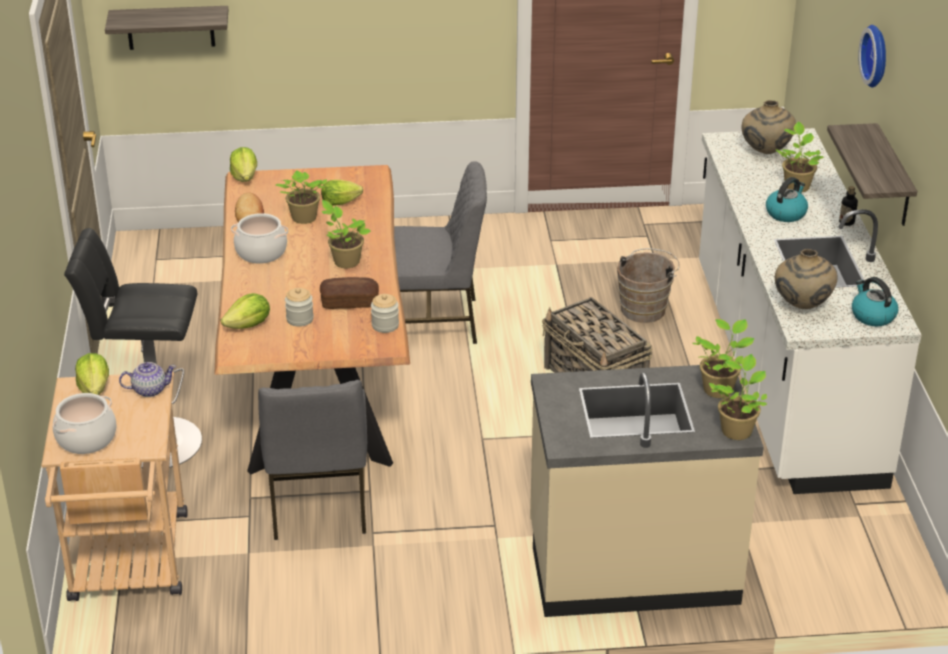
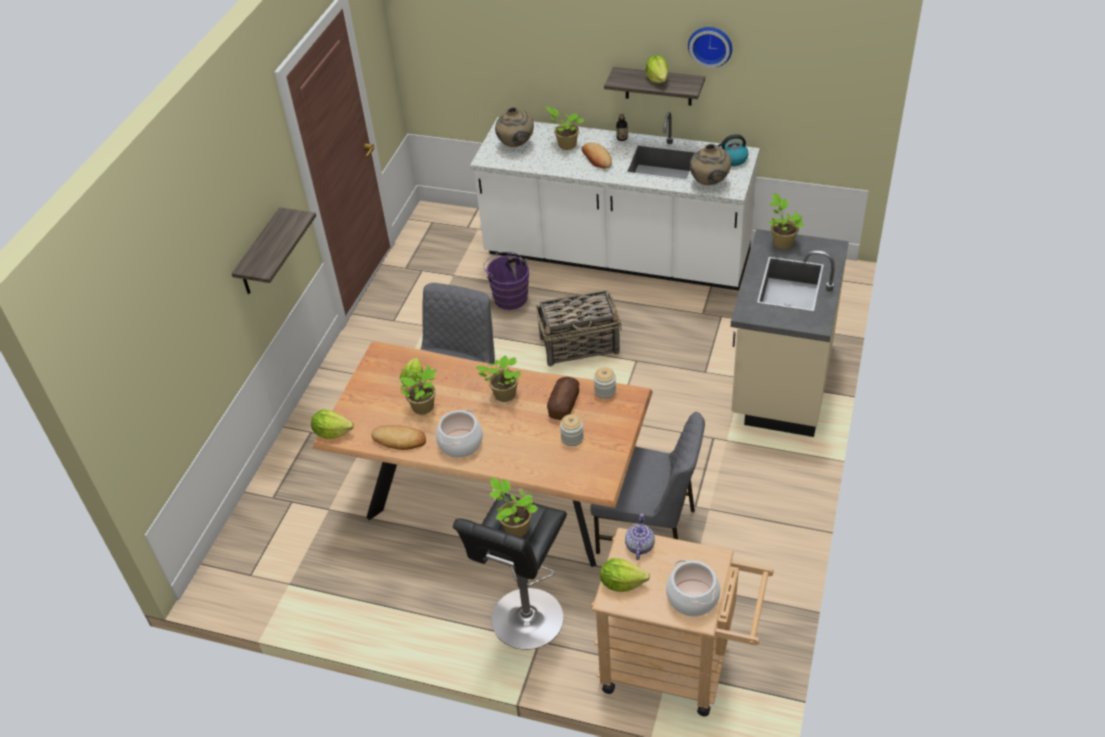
camera: 65 degrees left, 10 degrees up
shelf [105,6,228,50] -> shelf moved to [231,207,316,294]
lettuce [221,293,270,329] -> lettuce moved to [645,55,668,83]
brown bucket [617,248,680,323] -> purple bucket [484,252,529,310]
potted plant [709,354,767,440] -> potted plant moved to [490,478,539,537]
kettle [766,177,808,222] -> bread [582,142,612,168]
wall clock [858,25,886,88] -> wall clock moved to [688,27,732,68]

